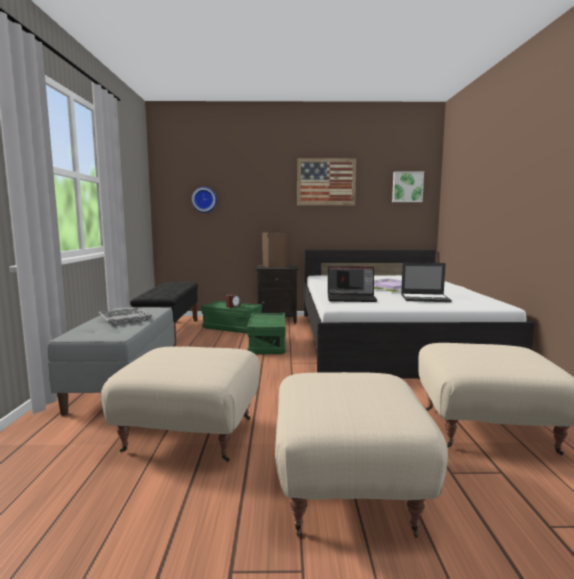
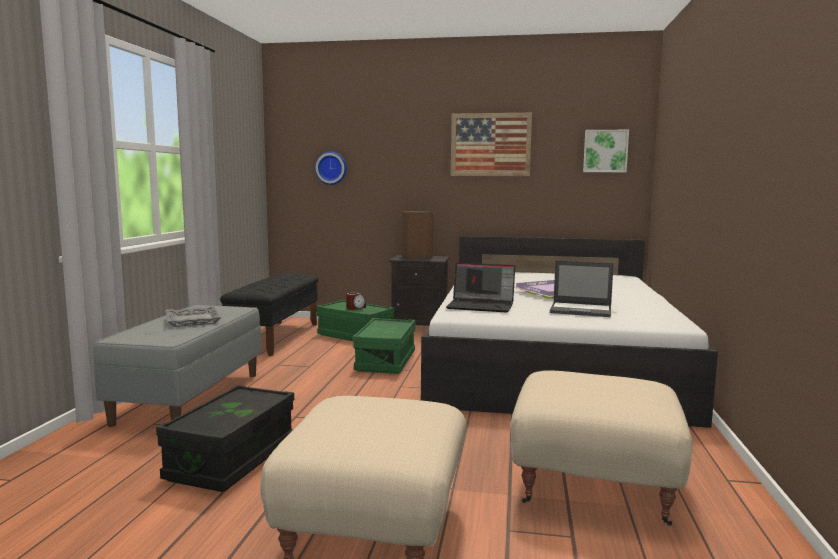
camera: 10 degrees right, 0 degrees up
beige ottoman [101,346,260,462] -> black storage box [156,385,294,492]

